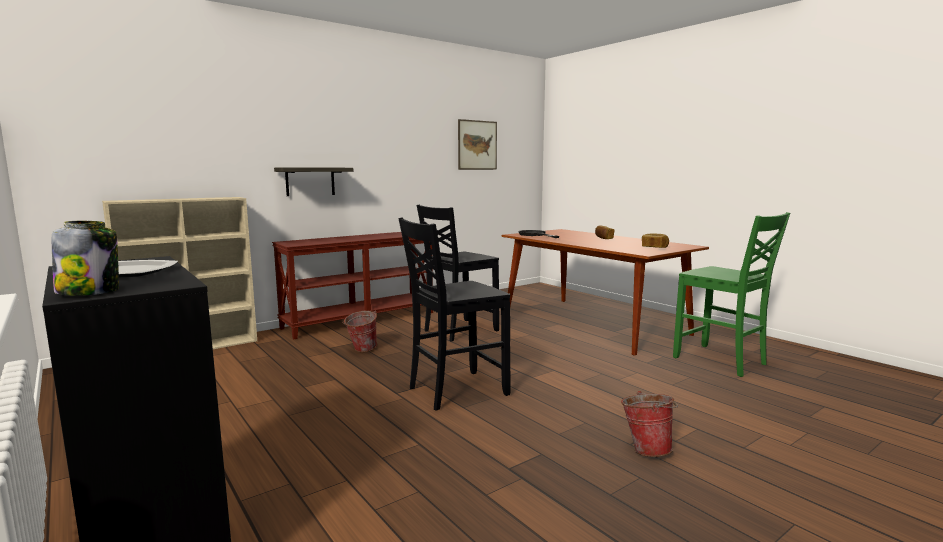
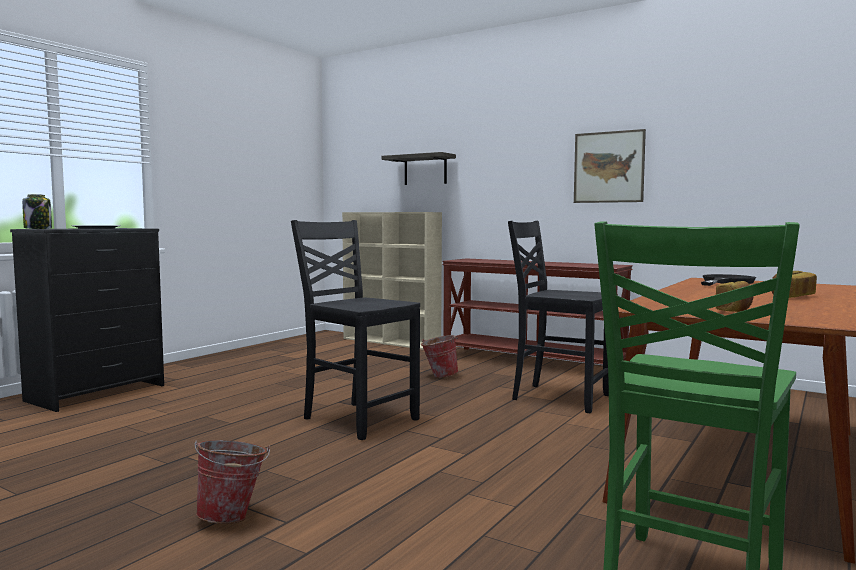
camera: 70 degrees right, 5 degrees down
shelf [274,167,353,196] -> shelf moved to [381,152,456,185]
picture [458,119,497,170] -> picture moved to [574,129,646,203]

